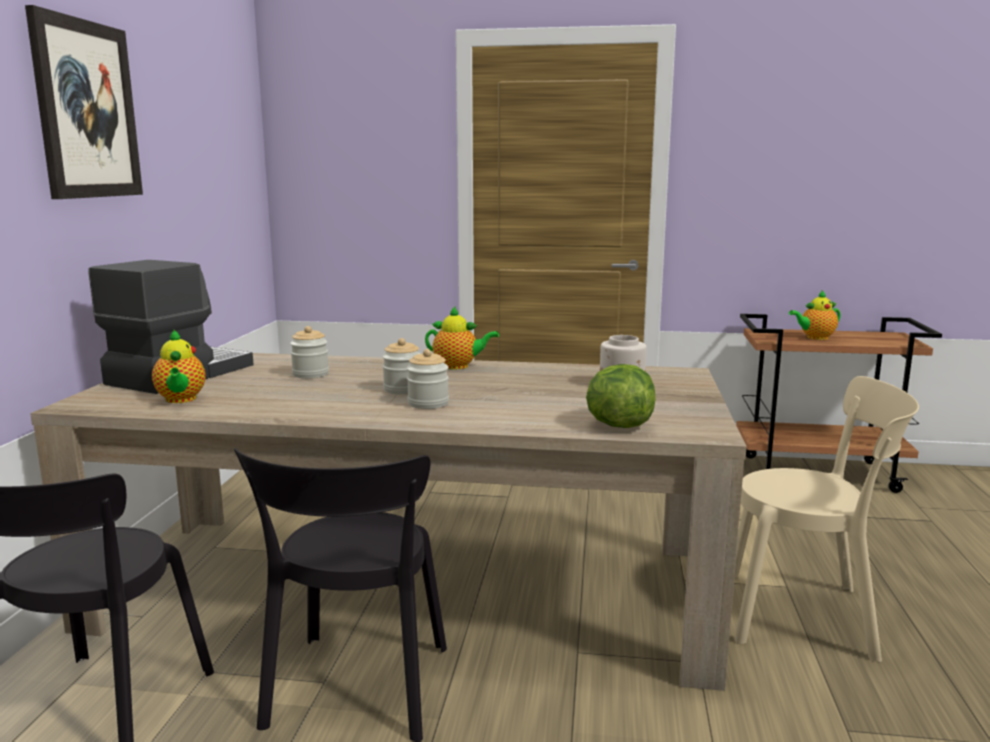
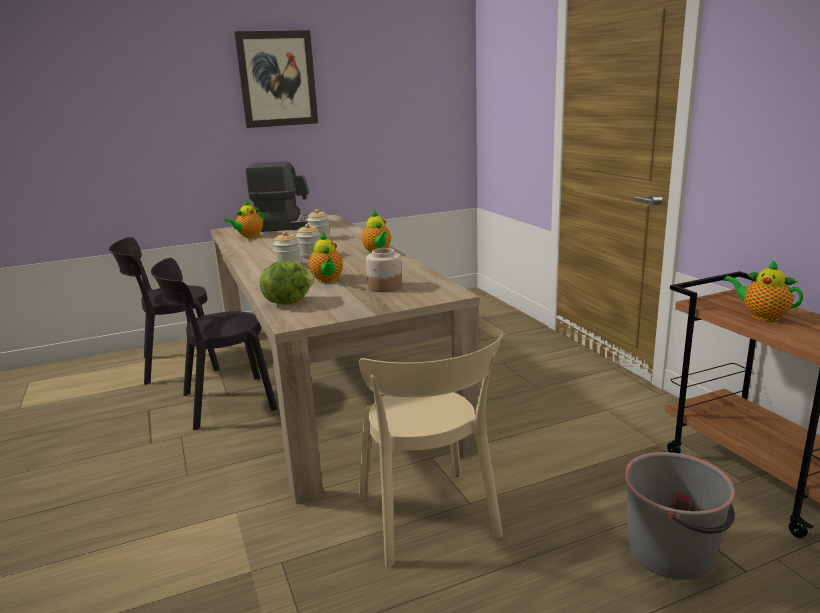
camera: 60 degrees right, 5 degrees up
none -> teapot [309,233,343,283]
none -> grey bucket [624,452,735,580]

